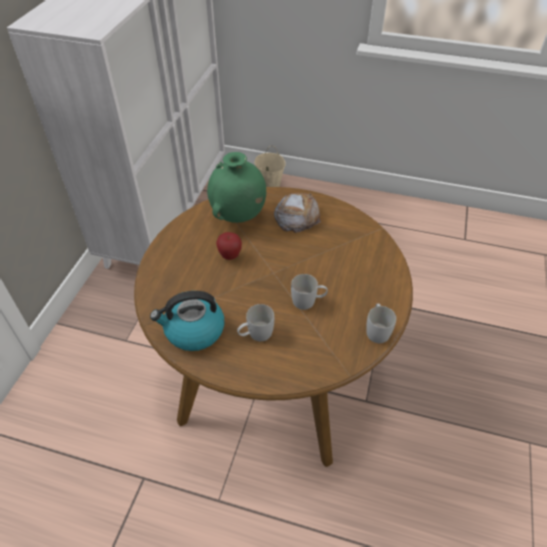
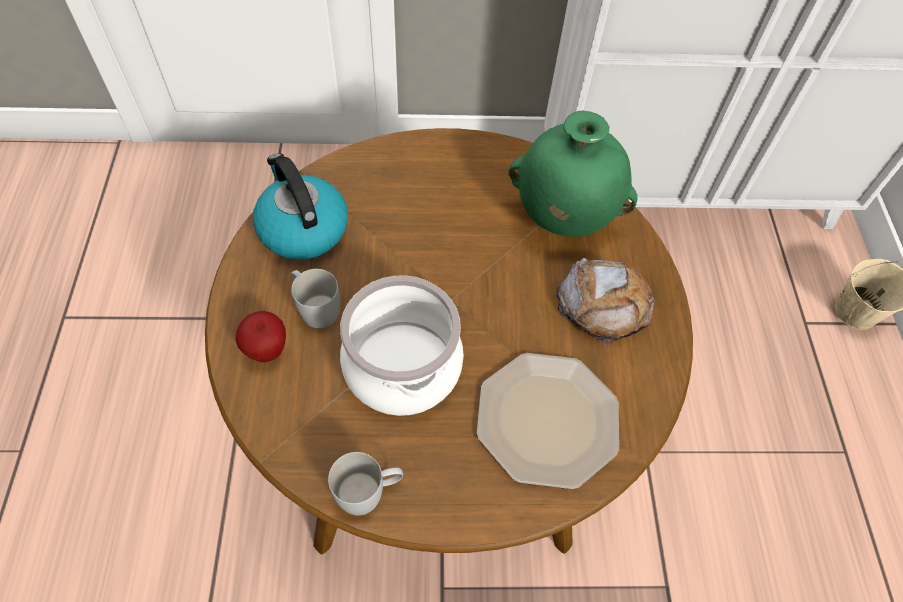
camera: 70 degrees right, 10 degrees up
apple [216,232,242,260] -> apple moved to [235,311,286,362]
white mug [291,274,328,310] -> cooking pot [340,275,464,416]
none -> plate [477,353,619,489]

